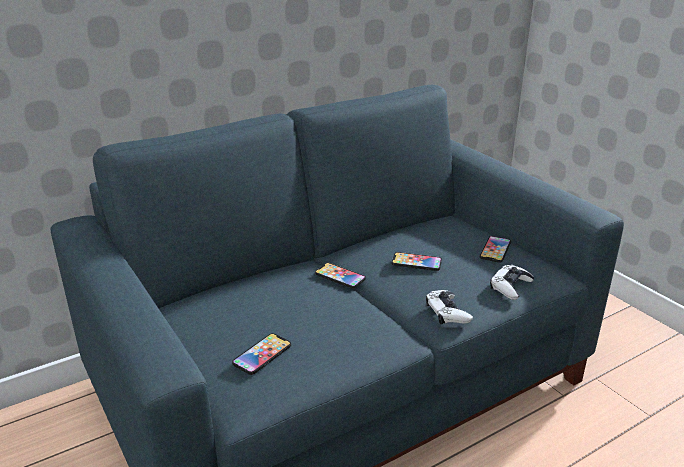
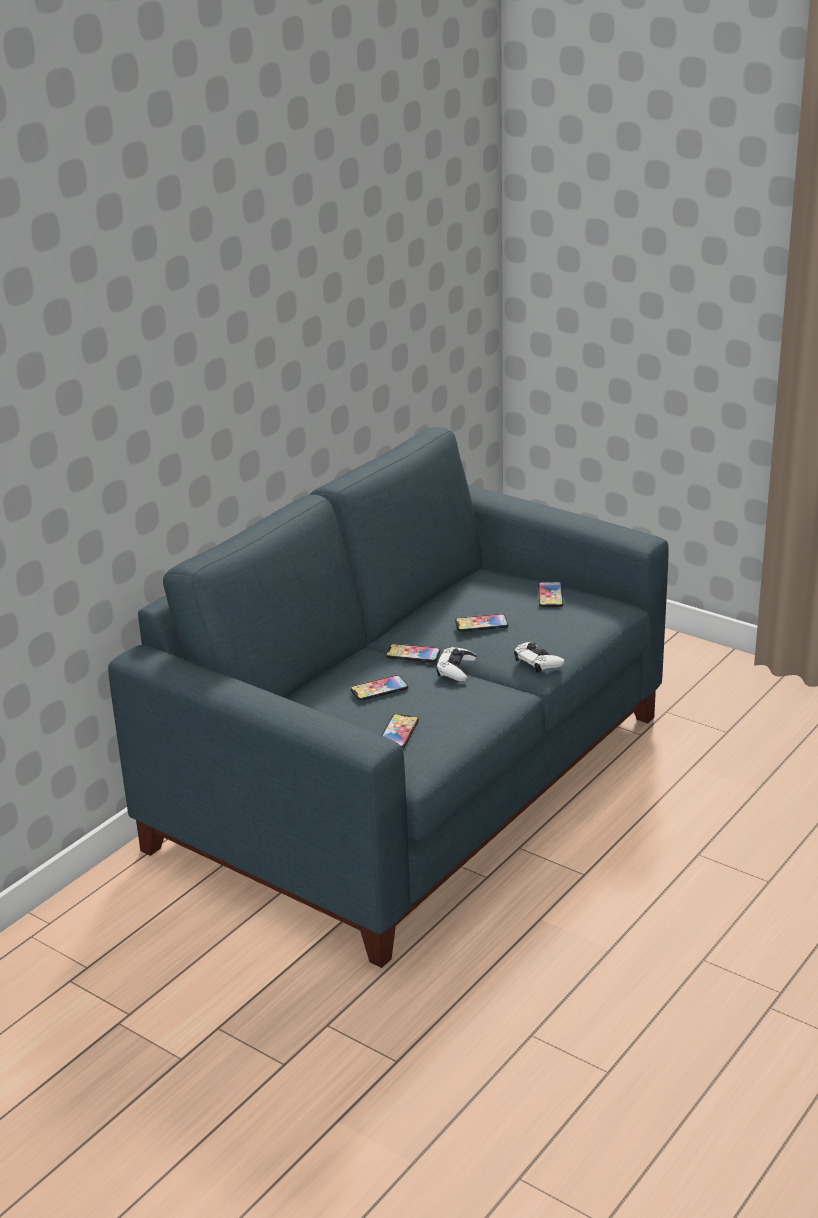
camera: 20 degrees left, 0 degrees up
white game controller [490,265,534,300] -> white game controller moved to [436,647,477,681]
none -> phone [351,675,408,701]

